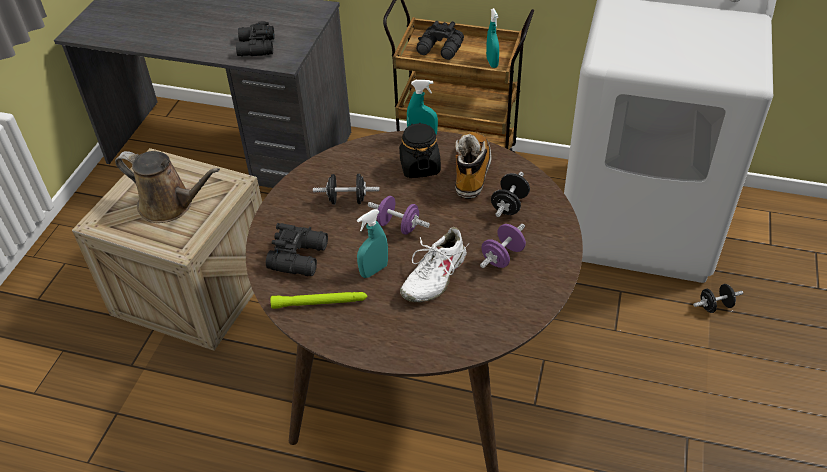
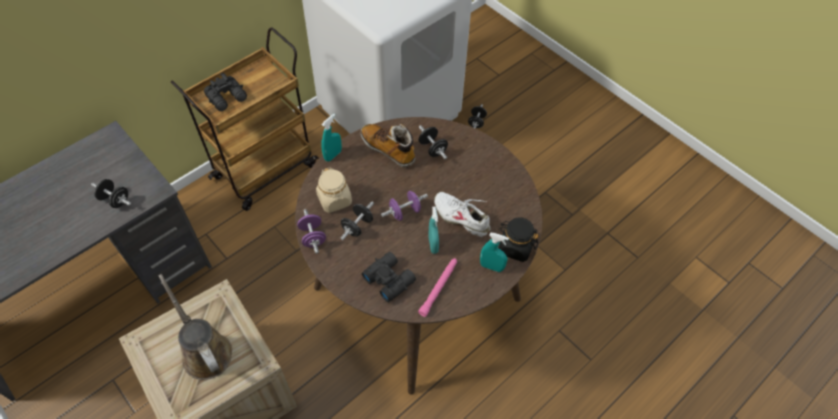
camera: 60 degrees left, 10 degrees up
brown watering can [115,151,220,223] -> brown watering can turned 90 degrees counterclockwise [159,274,232,380]
black binoculars [236,21,275,57] -> black dumbbell [91,179,131,208]
green flashlight [271,292,367,309] -> pink flashlight [418,258,457,317]
black jar [399,123,441,178] -> black jar moved to [498,217,539,262]
white shoe [400,227,468,302] -> white shoe turned 150 degrees clockwise [434,192,490,237]
purple dumbbell [480,224,526,268] -> purple dumbbell moved to [297,209,326,254]
turquoise spray bottle [486,8,499,68] -> turquoise spray bottle moved to [480,233,509,272]
none -> beige jar [316,168,352,213]

